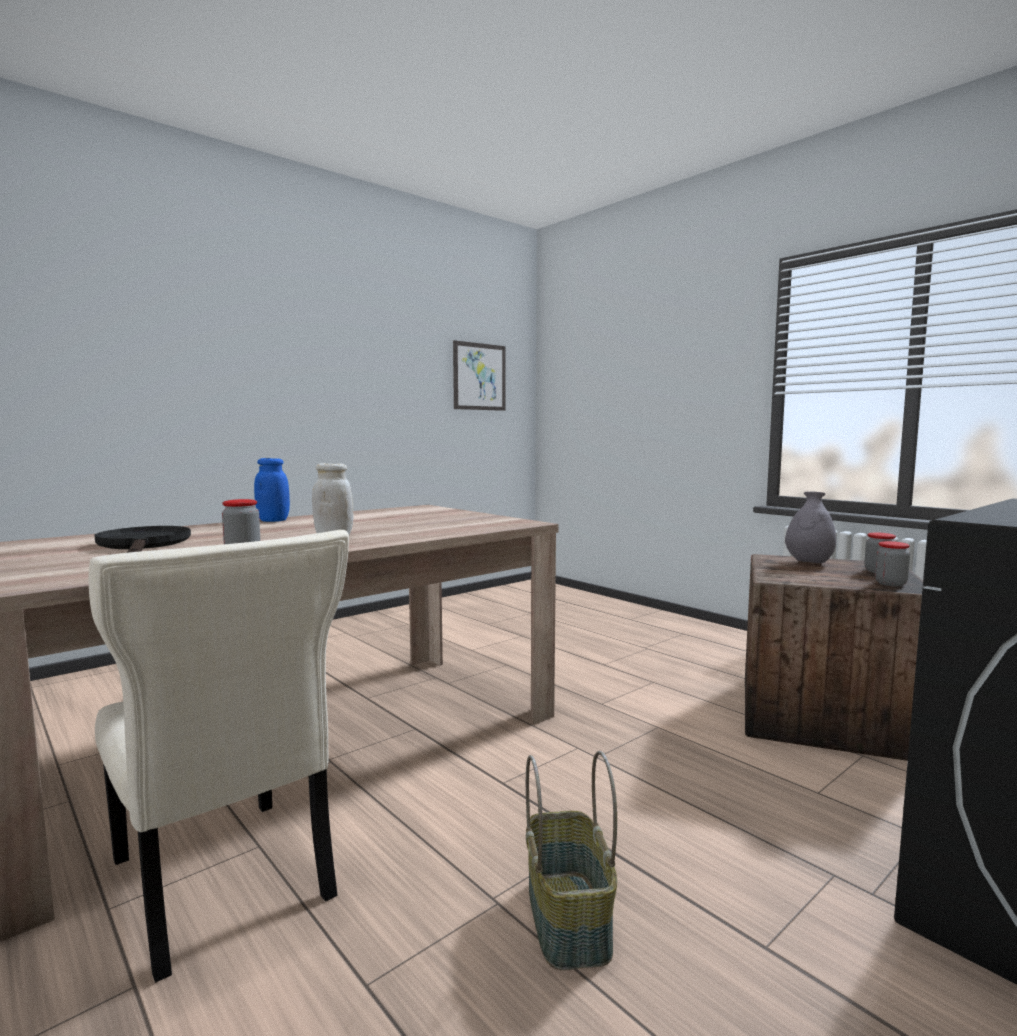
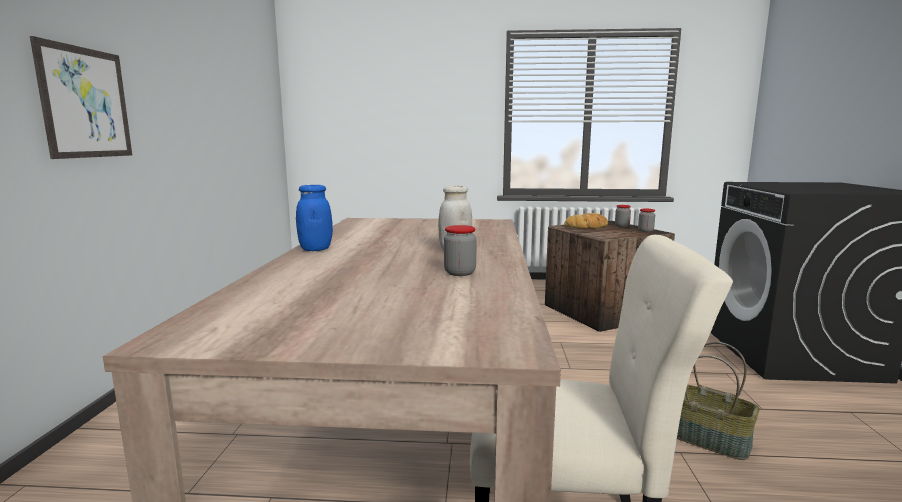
camera: 45 degrees left, 5 degrees up
black frying pan [94,526,191,553] -> none
picture [453,340,506,411] -> picture moved to [30,36,132,159]
grey vase [785,492,836,563] -> bread [564,213,608,229]

